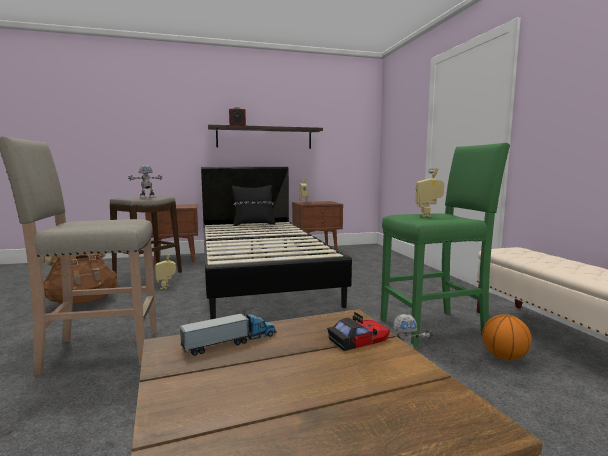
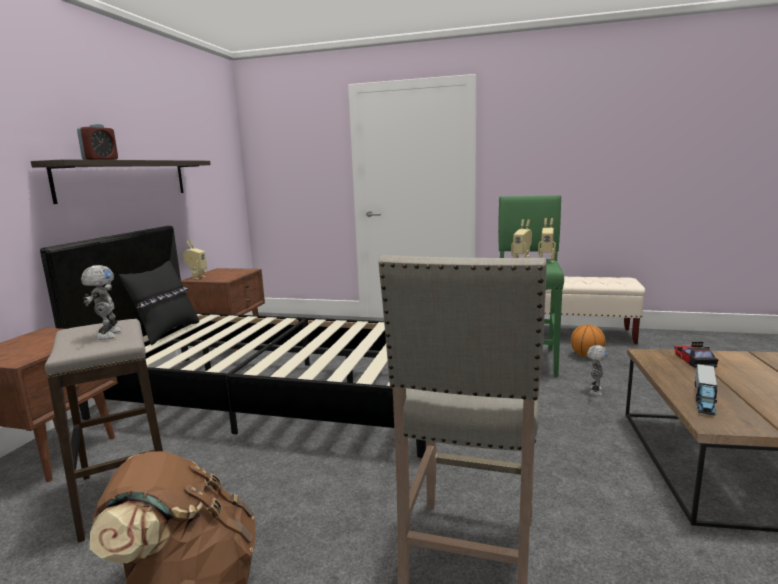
camera: 60 degrees left, 5 degrees up
toy robot [155,253,176,289] -> toy robot moved to [538,218,556,263]
toy truck [180,311,277,356] -> toy truck turned 150 degrees counterclockwise [695,364,718,415]

